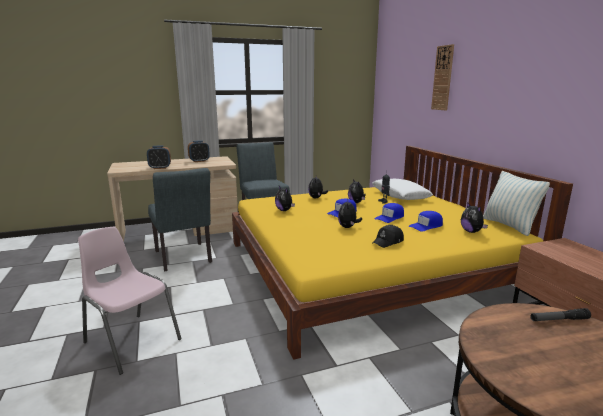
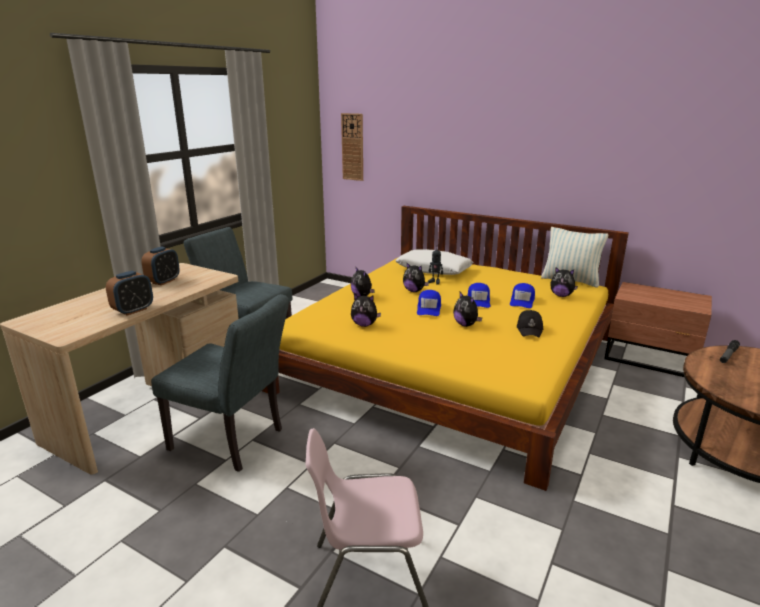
camera: 40 degrees left, 5 degrees up
wall clock [431,44,454,110] -> wall clock moved to [341,113,363,181]

